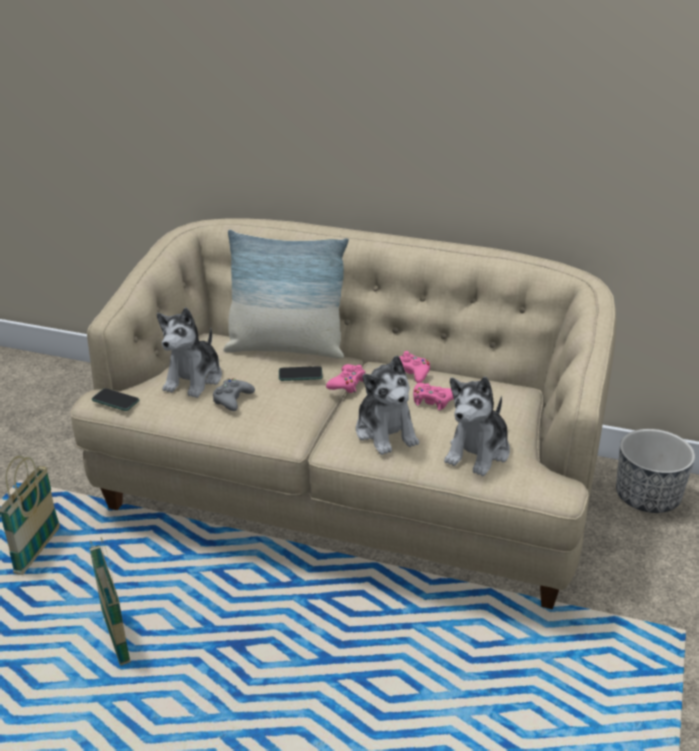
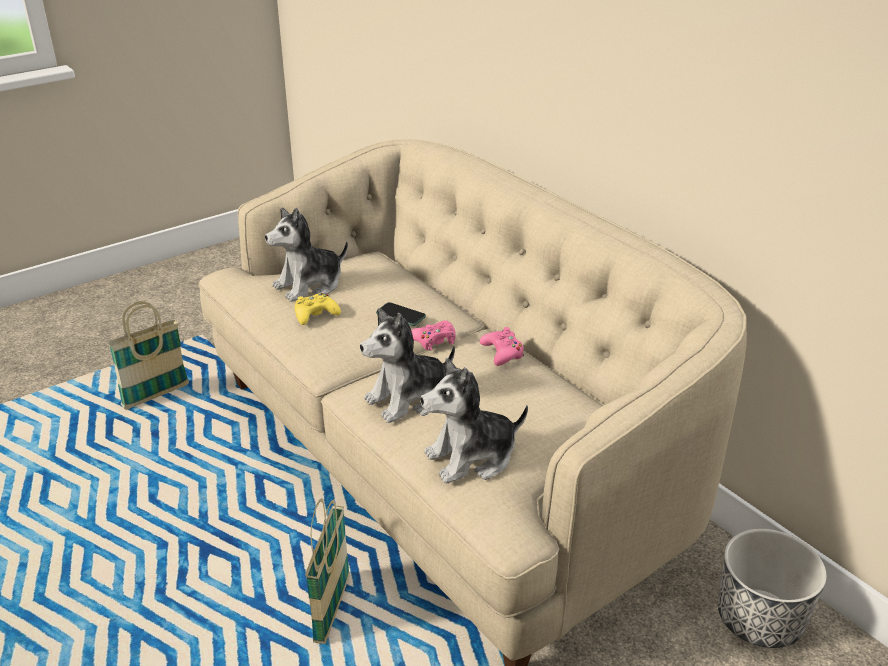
camera: 35 degrees right, 0 degrees up
basket [89,537,130,666] -> basket moved to [305,498,350,644]
phone [92,388,139,411] -> none
grey game controller [213,378,255,411] -> yellow game controller [295,293,341,325]
pillow [223,230,349,359] -> none
plush toy [356,356,419,455] -> plush toy turned 45 degrees clockwise [360,308,455,423]
pink game controller [413,383,454,410] -> none

